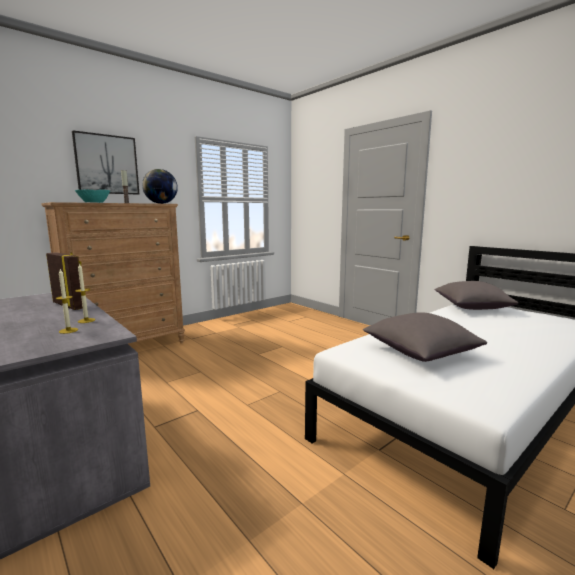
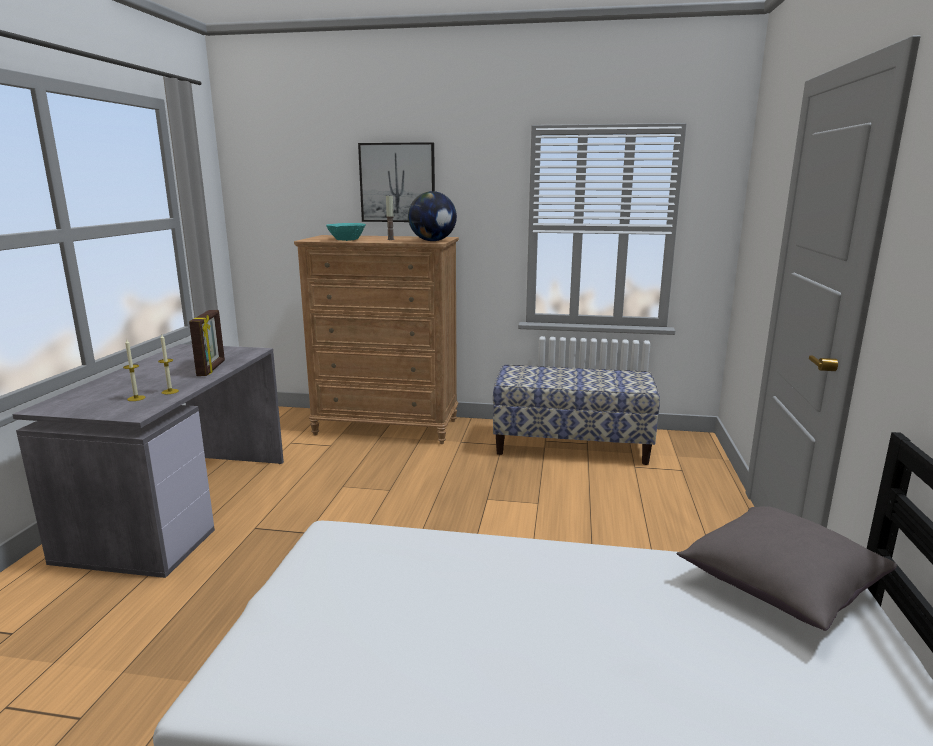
camera: 50 degrees right, 5 degrees up
grey pillow [363,312,487,362] -> none
none -> bench [493,365,660,465]

